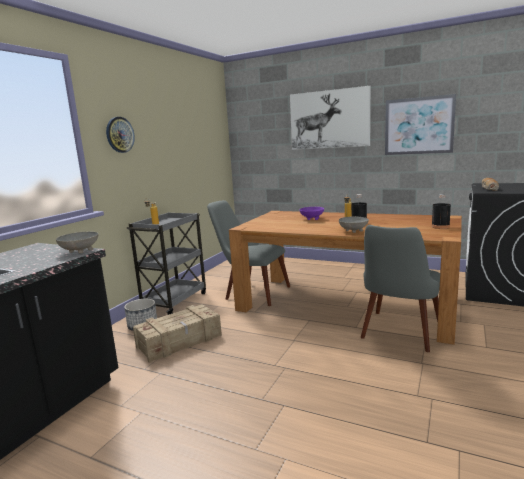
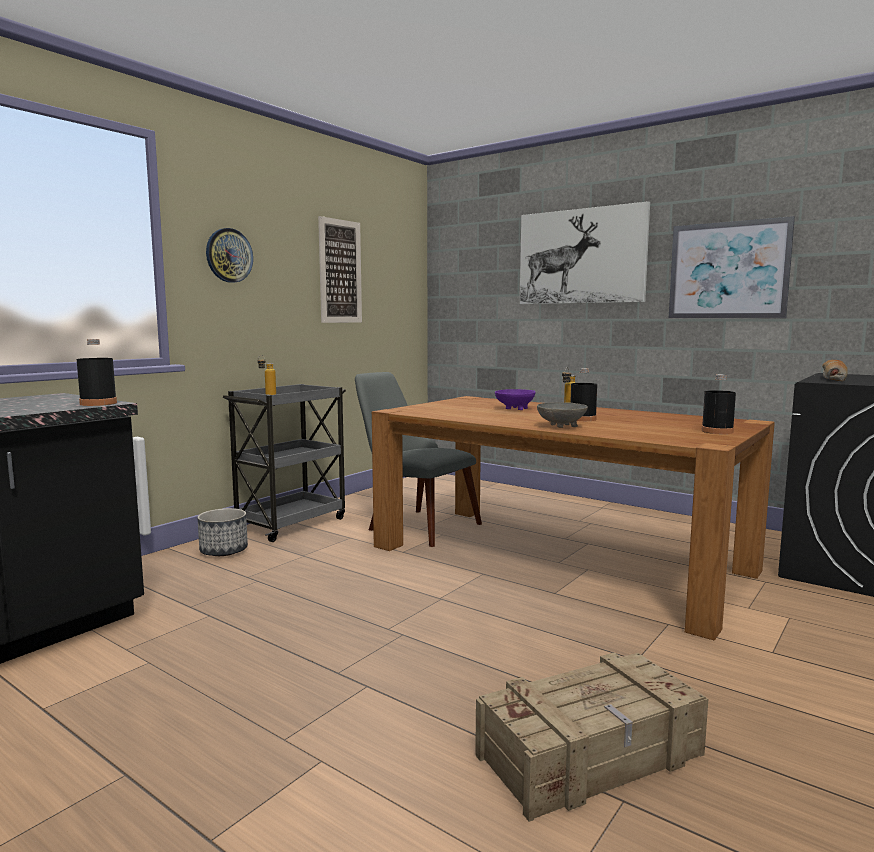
camera: 10 degrees right, 5 degrees down
grey bowl [56,232,98,254] -> black bottle [77,339,117,406]
crate [133,304,222,363] -> crate moved to [475,653,708,822]
grey chair [361,225,440,352] -> none
none -> picture [318,216,362,323]

